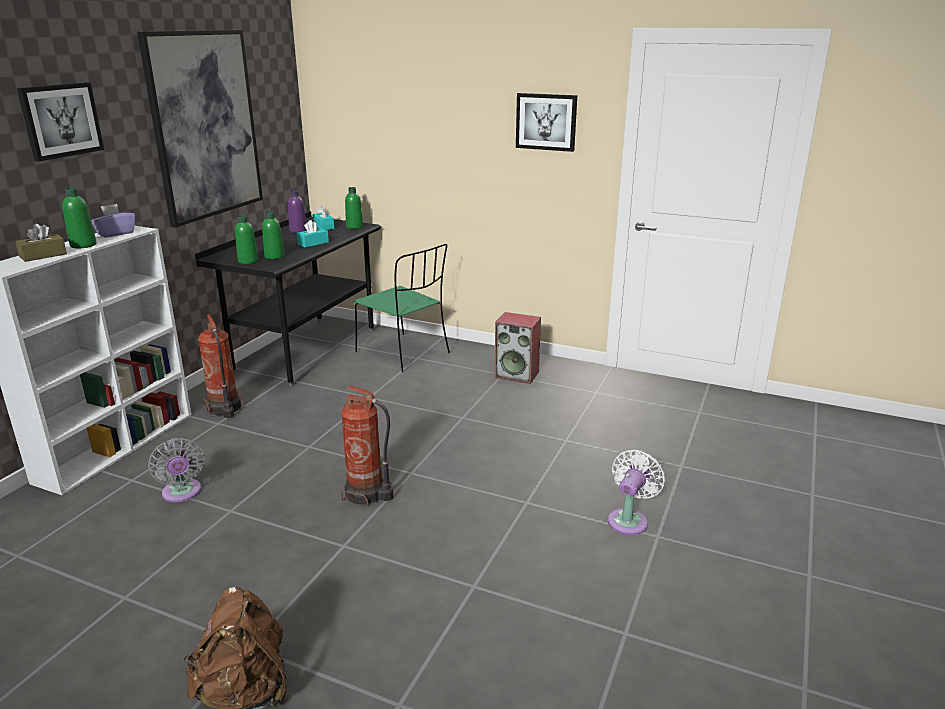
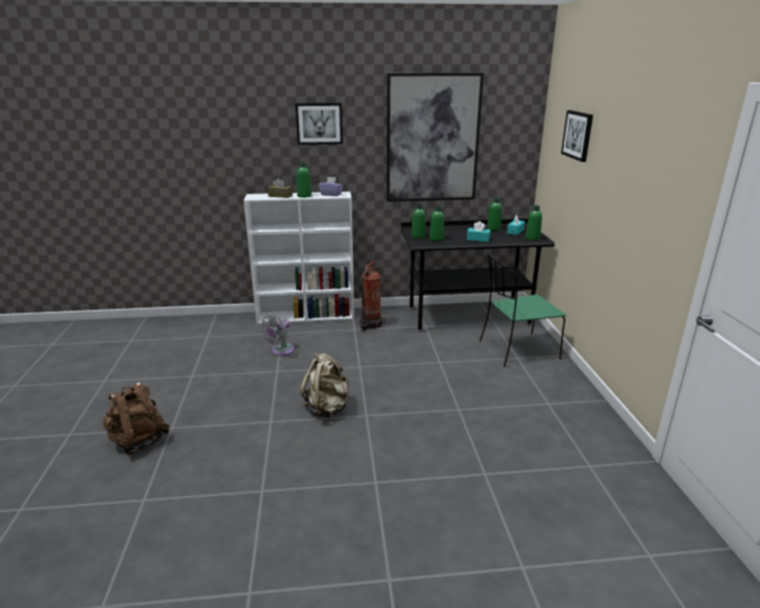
camera: 60 degrees right, 0 degrees up
purple bottle [288,190,307,233] -> green bottle [487,198,502,231]
fire extinguisher [341,385,393,506] -> beige backpack [300,353,349,418]
green chair [354,244,450,372] -> green chair turned 60 degrees clockwise [480,253,566,367]
speaker [494,312,541,384] -> none
picture [516,93,577,152] -> picture moved to [561,110,593,162]
white fan [608,449,665,535] -> none

